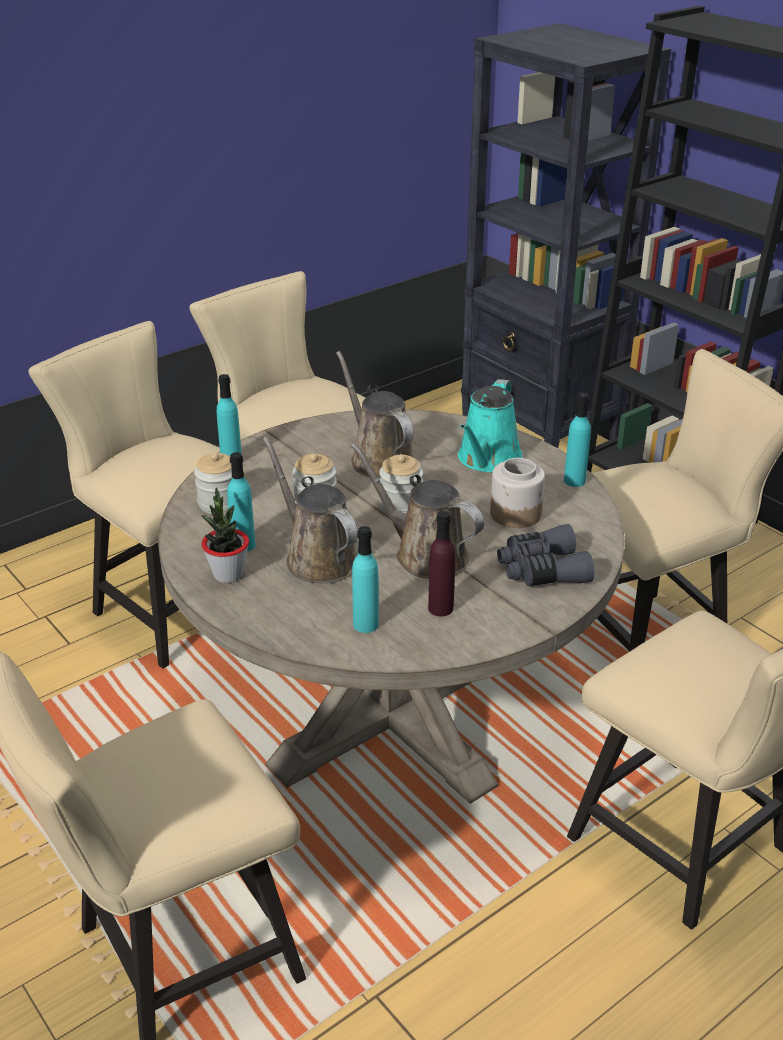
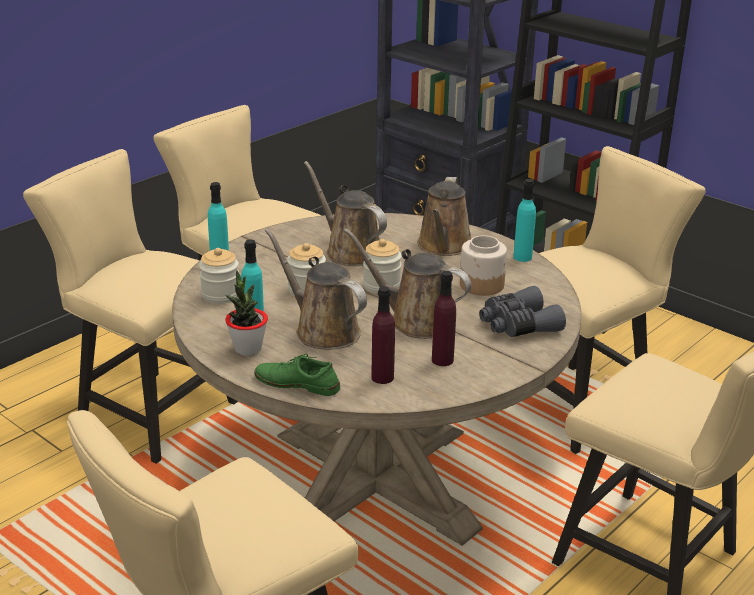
camera: 10 degrees left, 5 degrees down
turquoise bottle [352,526,379,633] -> purple bottle [371,286,395,384]
turquoise watering can [458,379,523,472] -> brown watering can [417,177,471,256]
none -> green shoe [254,354,340,396]

